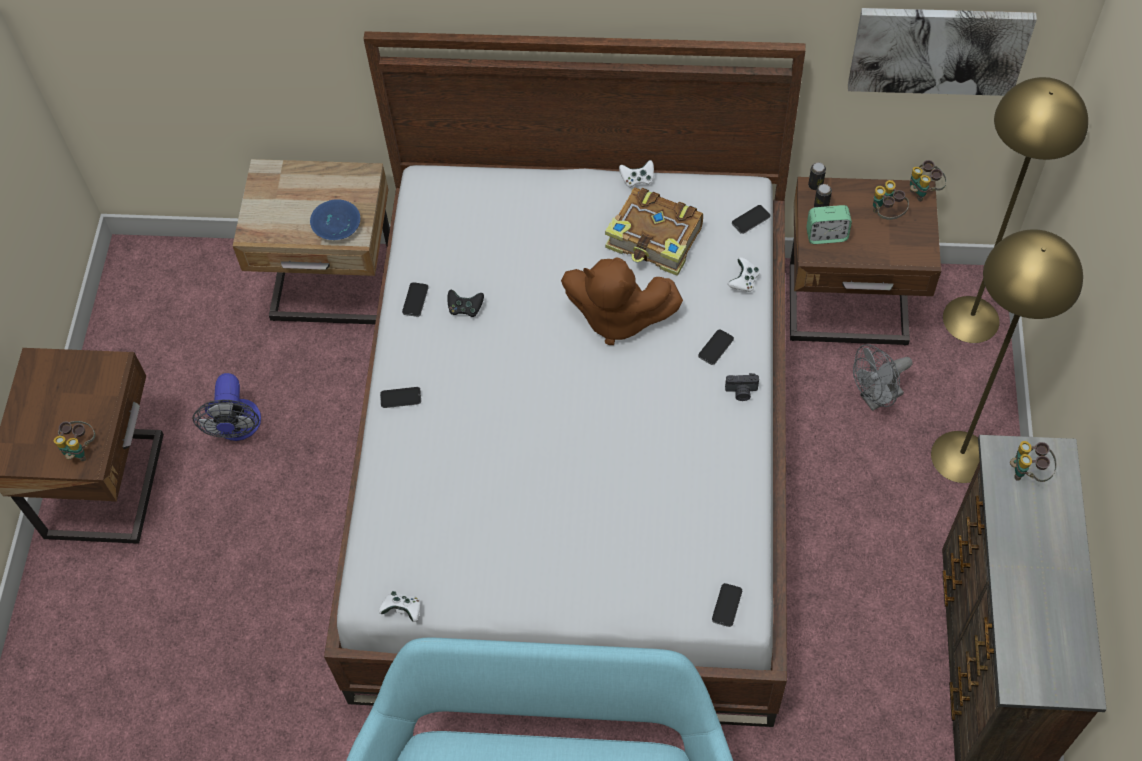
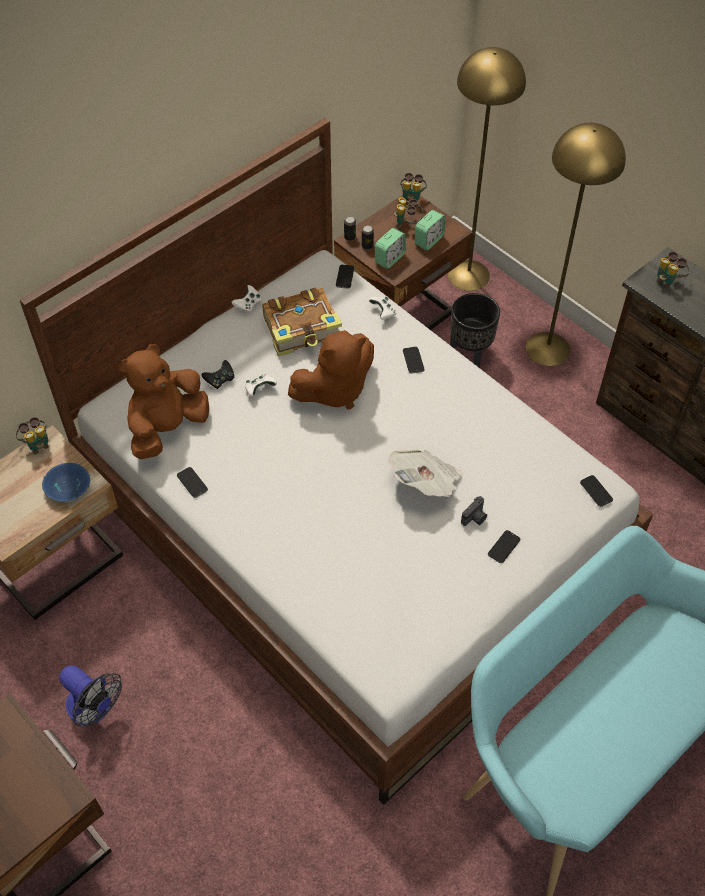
camera: 50 degrees left, 5 degrees down
binoculars [54,421,95,461] -> binoculars moved to [15,417,49,454]
white game controller [379,591,420,622] -> white game controller moved to [245,374,277,397]
phone [380,387,421,408] -> phone moved to [488,530,520,563]
black game controller [447,290,484,317] -> black game controller moved to [202,360,234,389]
camera [725,373,759,401] -> camera moved to [461,496,487,526]
picture [848,8,1037,96] -> none
grey fan [853,344,913,411] -> black planter [450,293,500,368]
none -> brown plush toy [119,344,209,459]
none -> newspaper [388,450,463,497]
none -> alarm clock [415,210,445,251]

